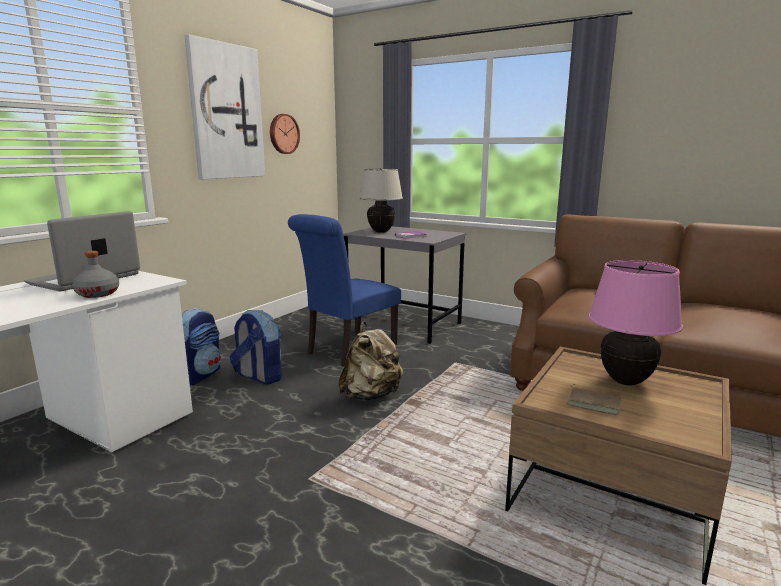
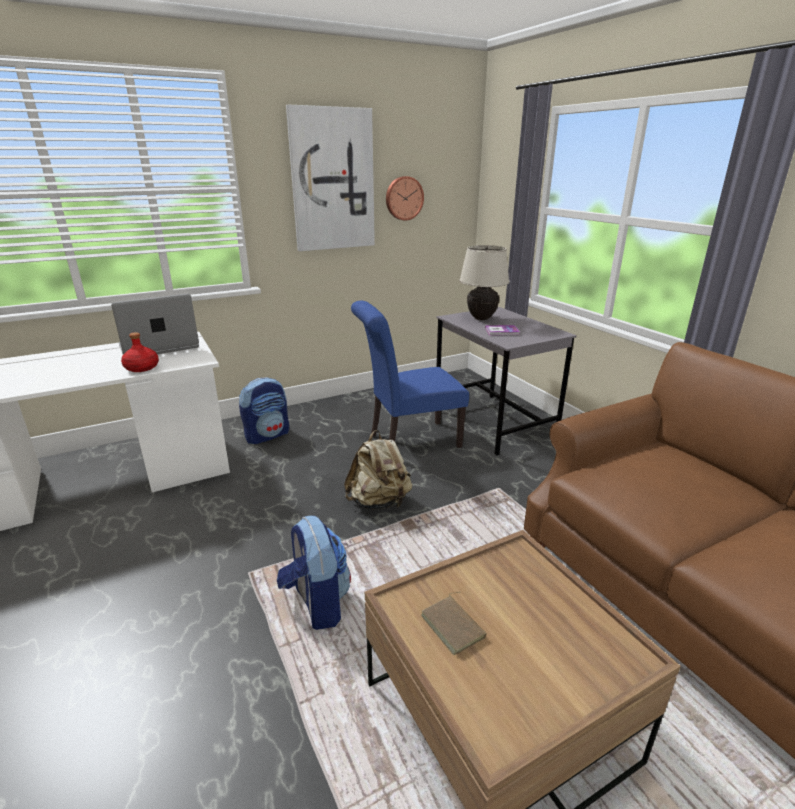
camera: 30 degrees right, 10 degrees up
grey bottle [73,251,119,298] -> red bottle [121,332,159,372]
backpack [230,310,282,385] -> backpack moved to [277,516,351,630]
pink table lamp [589,260,683,386] -> none

